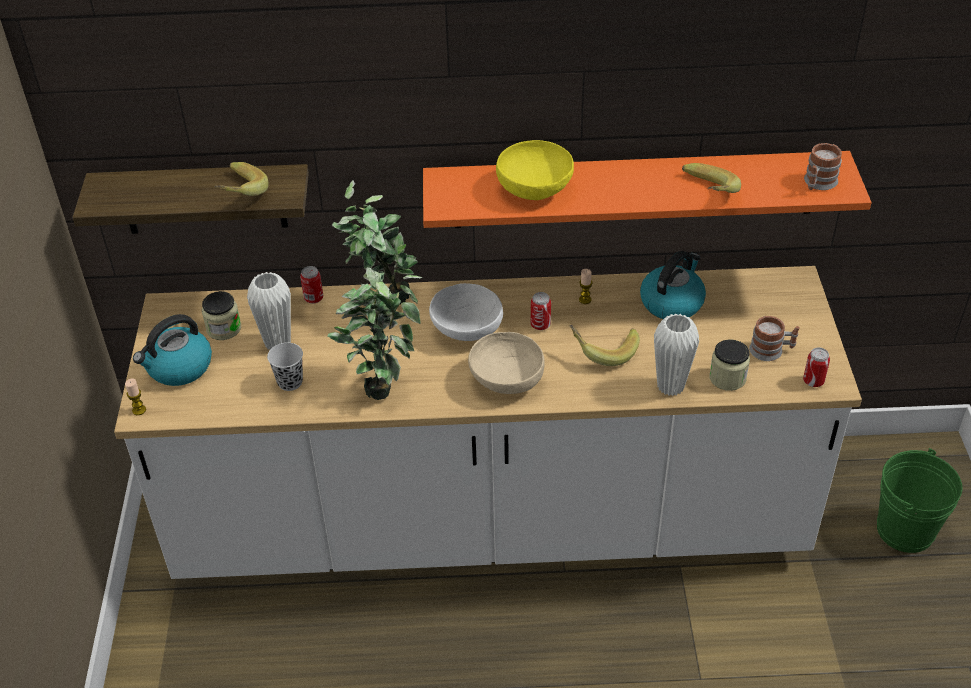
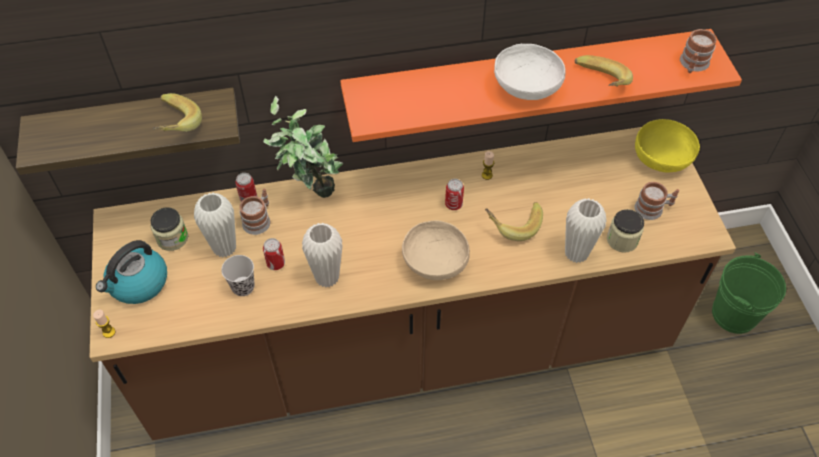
camera: 10 degrees left, 10 degrees up
white counter [114,266,862,579] -> brown counter [90,127,736,440]
potted plant [327,267,423,400] -> white vase [302,223,343,288]
white bowl [429,283,503,341] -> white bowl moved to [494,44,566,100]
yellow bowl [496,140,574,200] -> yellow bowl moved to [635,119,700,172]
kettle [640,251,706,319] -> none
can [803,347,830,387] -> can moved to [263,238,285,270]
none -> mug [240,188,270,235]

